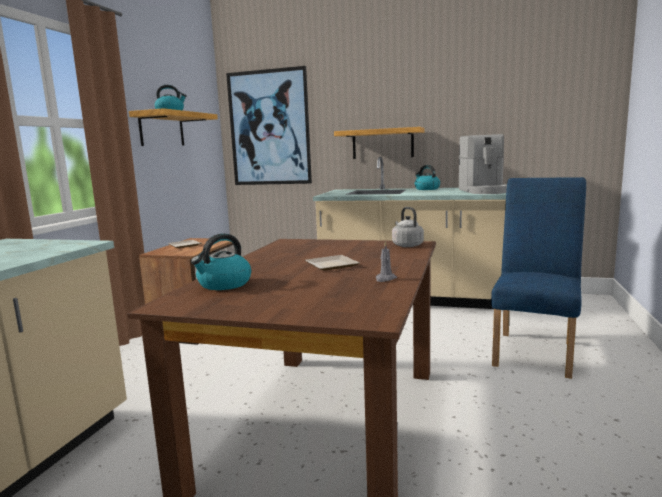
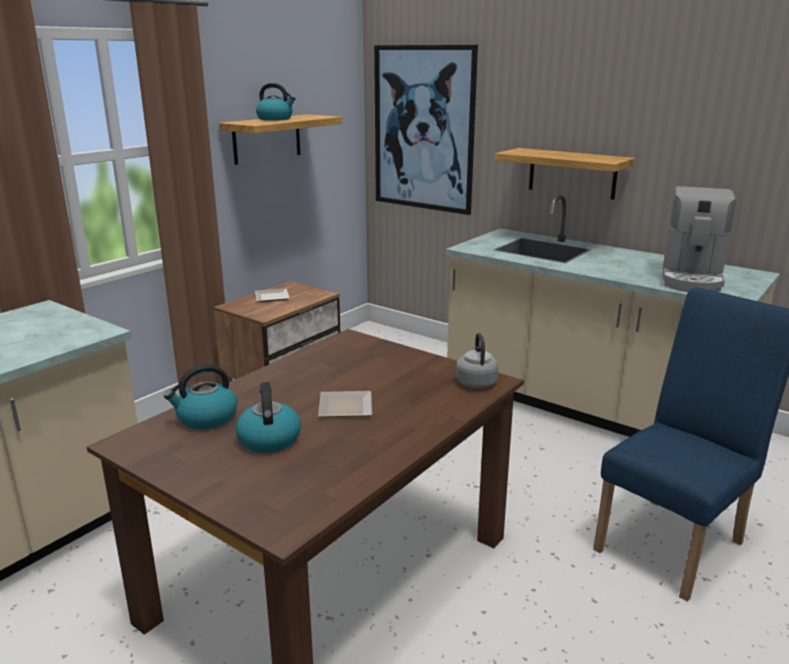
camera: 20 degrees right, 10 degrees up
grey candle [376,241,397,282] -> none
kettle [415,165,440,190] -> kettle moved to [236,382,301,453]

